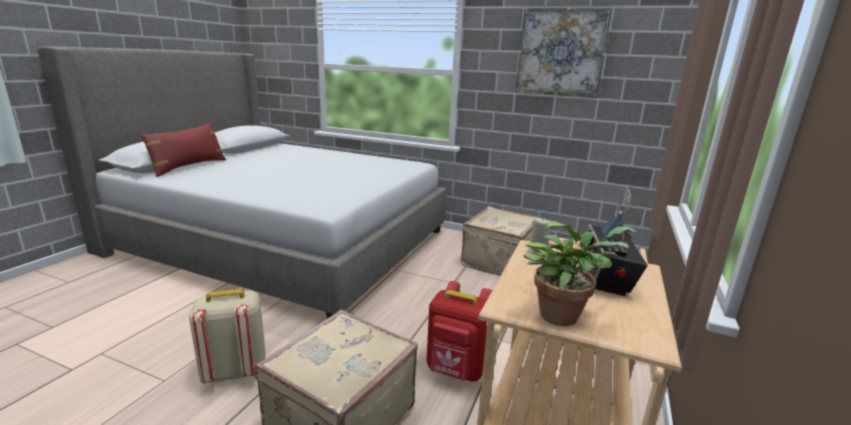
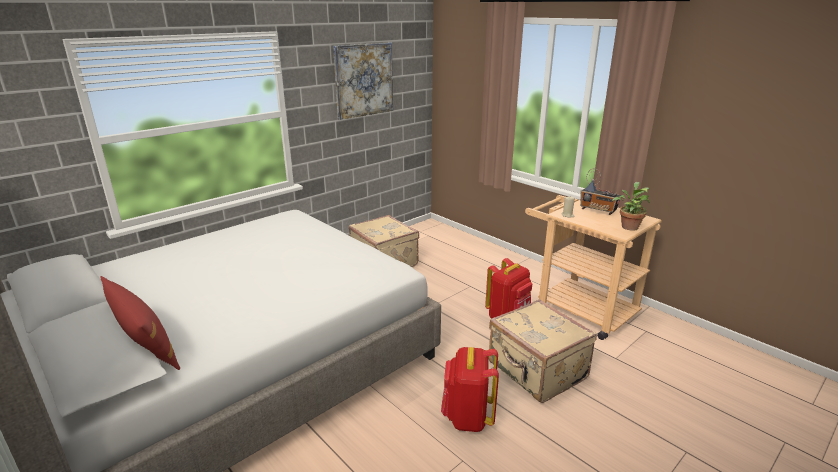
camera: 65 degrees left, 5 degrees up
beige backpack [189,289,266,383] -> red backpack [441,347,499,432]

